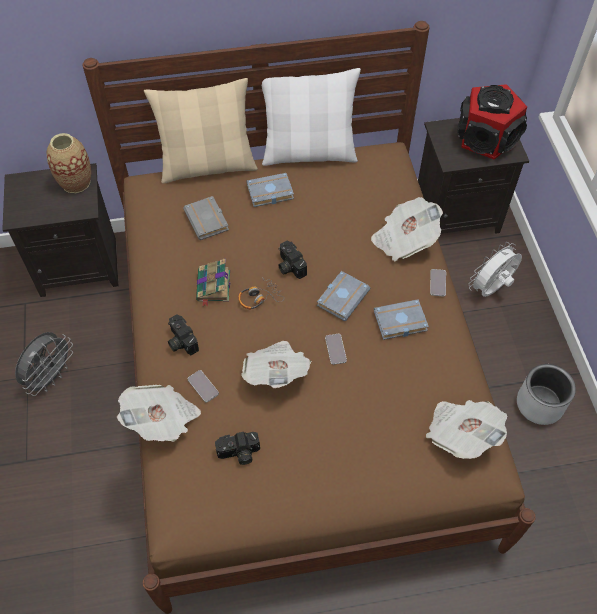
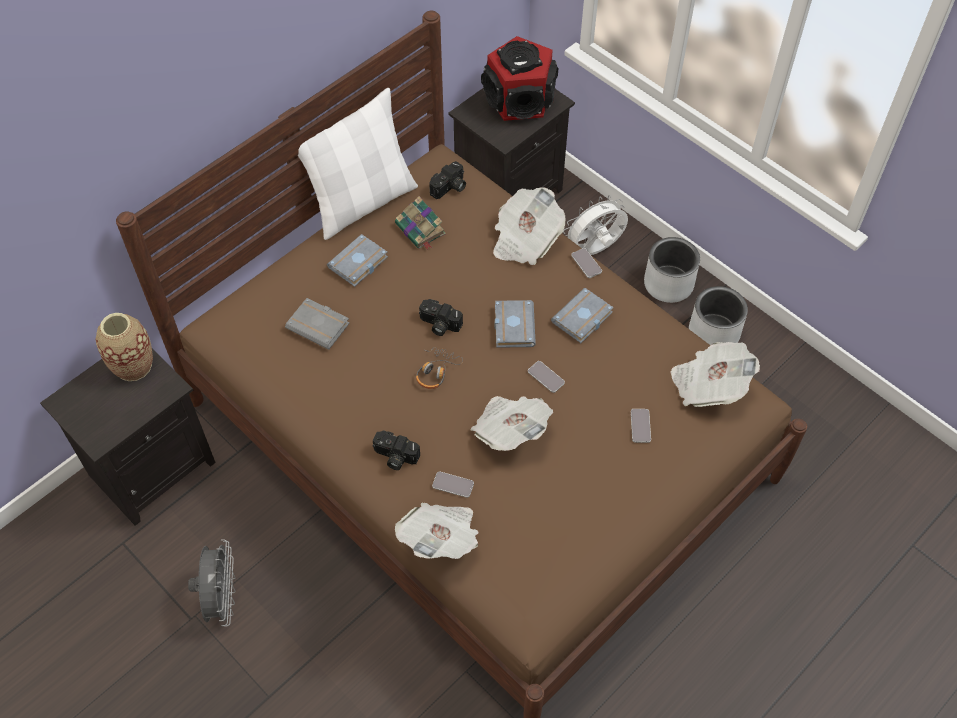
camera: 35 degrees left, 0 degrees up
beige pillow [144,78,258,184] -> none
book [196,259,231,307] -> book moved to [395,196,446,250]
camera [215,432,260,465] -> camera moved to [429,161,466,199]
white fan [468,242,522,297] -> white fan turned 45 degrees clockwise [563,195,628,255]
none -> phone [631,409,651,443]
none -> grey planter [644,237,700,303]

